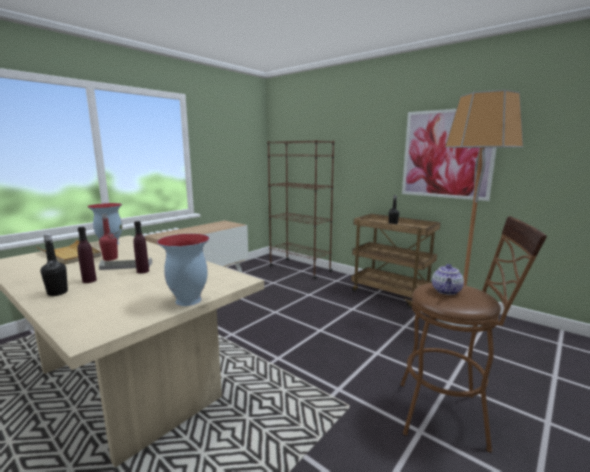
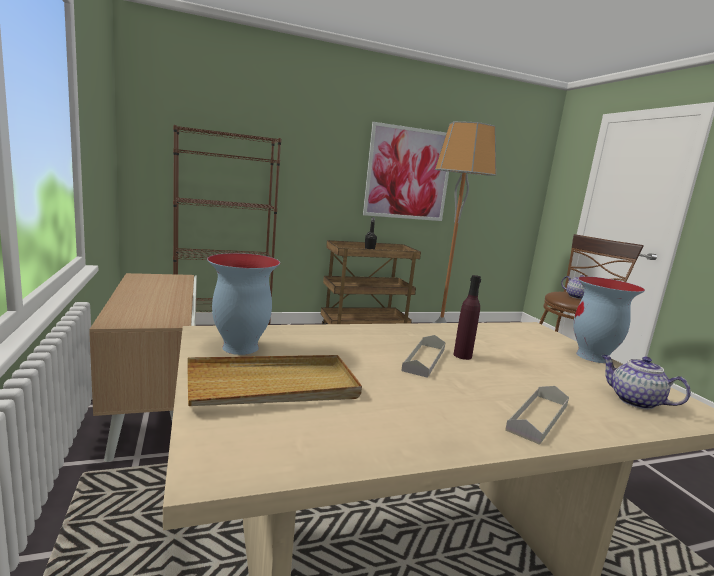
camera: 60 degrees left, 0 degrees up
black bottle [41,234,68,296] -> grey tray [505,386,569,445]
purple bottle [77,227,97,283] -> none
red bottle [99,214,118,261] -> none
none -> teapot [602,355,691,409]

